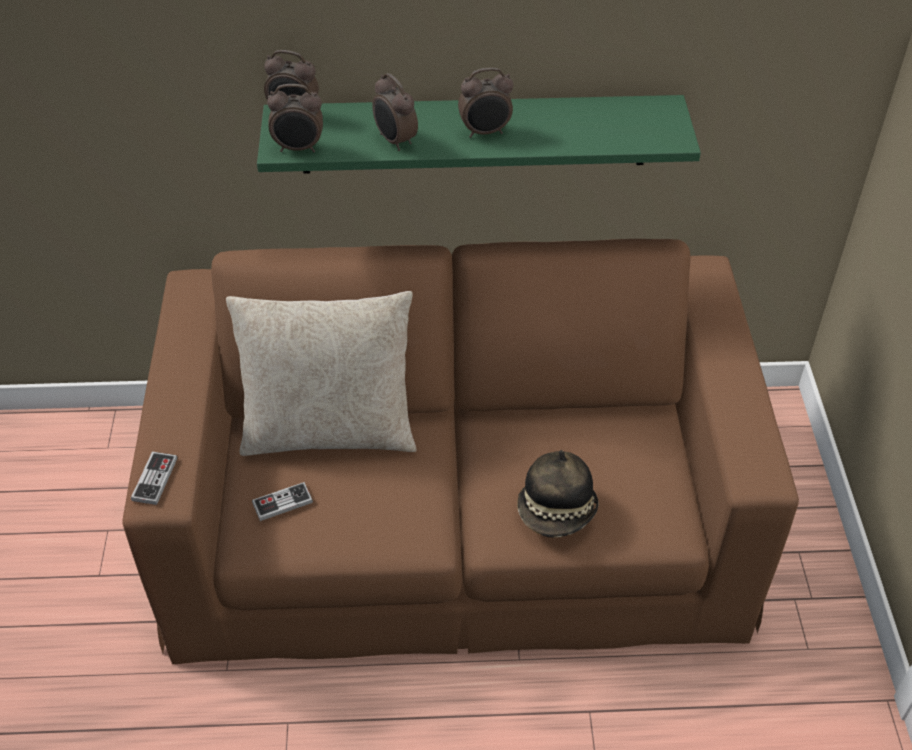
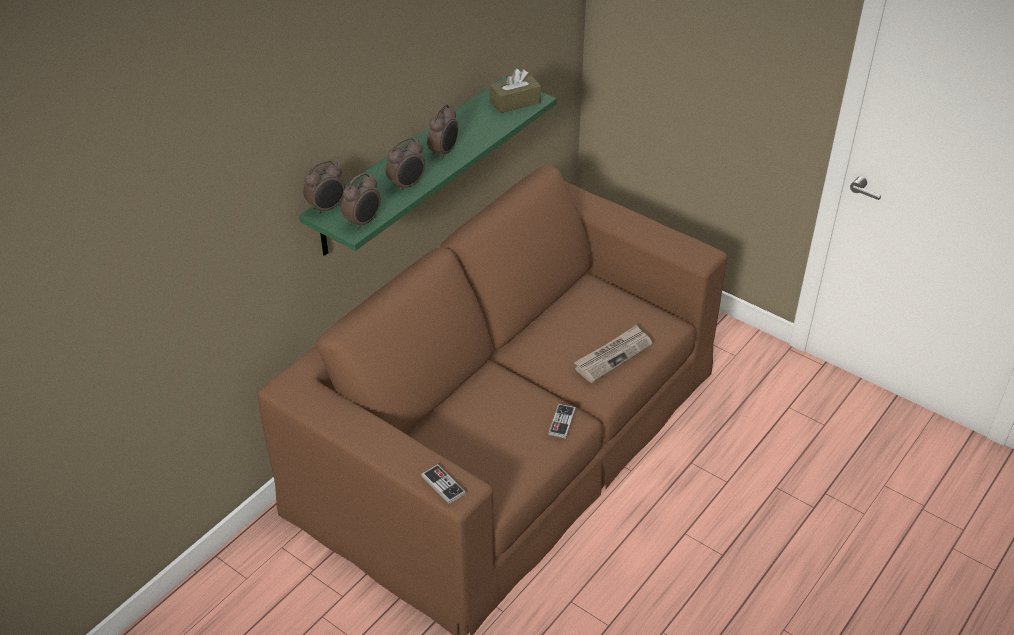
camera: 50 degrees left, 5 degrees down
beige pillow [226,291,417,456] -> none
game controller [252,482,313,521] -> game controller moved to [548,404,576,439]
alarm clock [372,73,418,151] -> alarm clock turned 45 degrees counterclockwise [385,137,425,192]
hat [517,450,599,538] -> newspaper [574,325,653,383]
none -> brown tissue box [490,69,541,113]

